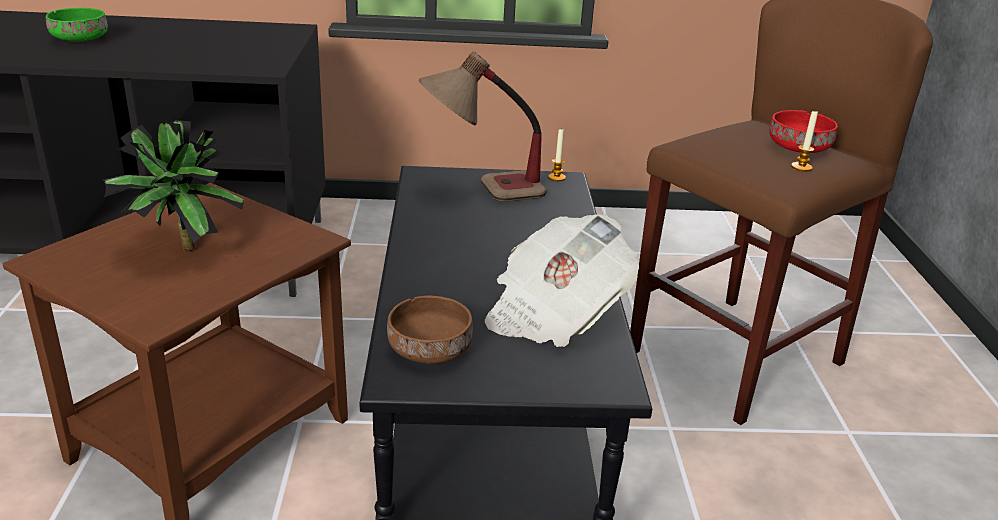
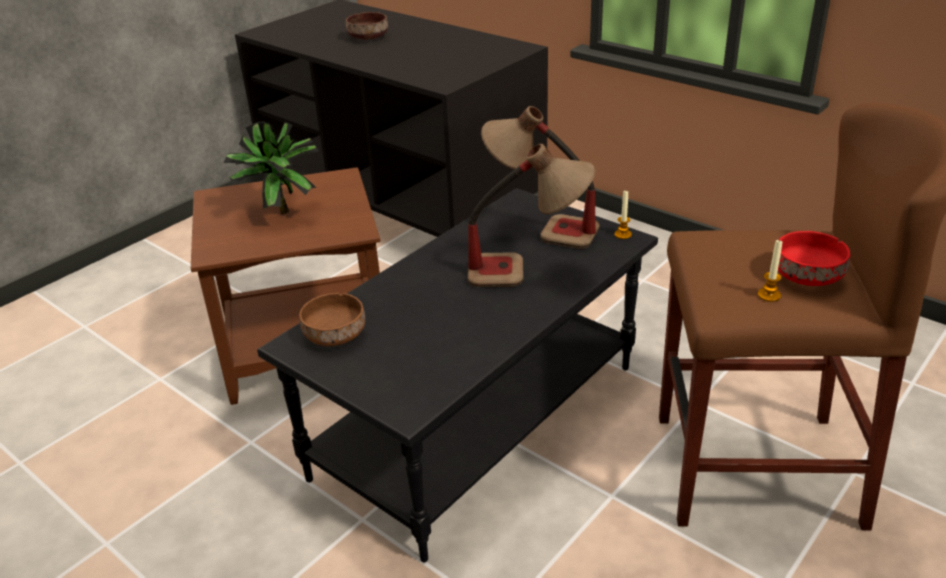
camera: 45 degrees right, 5 degrees up
green bowl [46,8,108,41] -> brown bowl [346,12,388,39]
newspaper [484,214,639,347] -> none
none -> table lamp [467,144,595,287]

